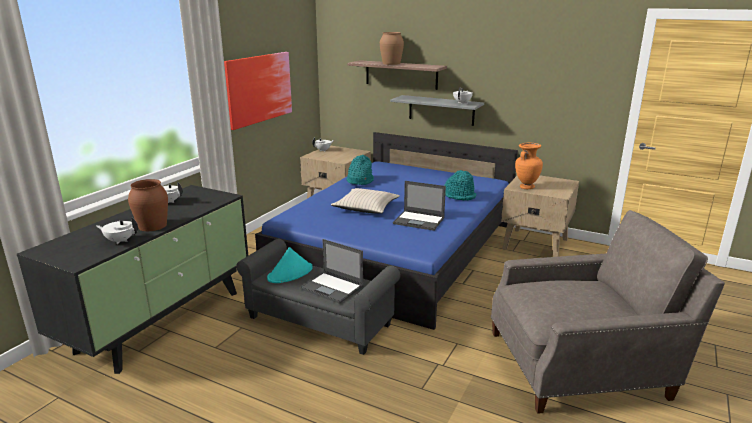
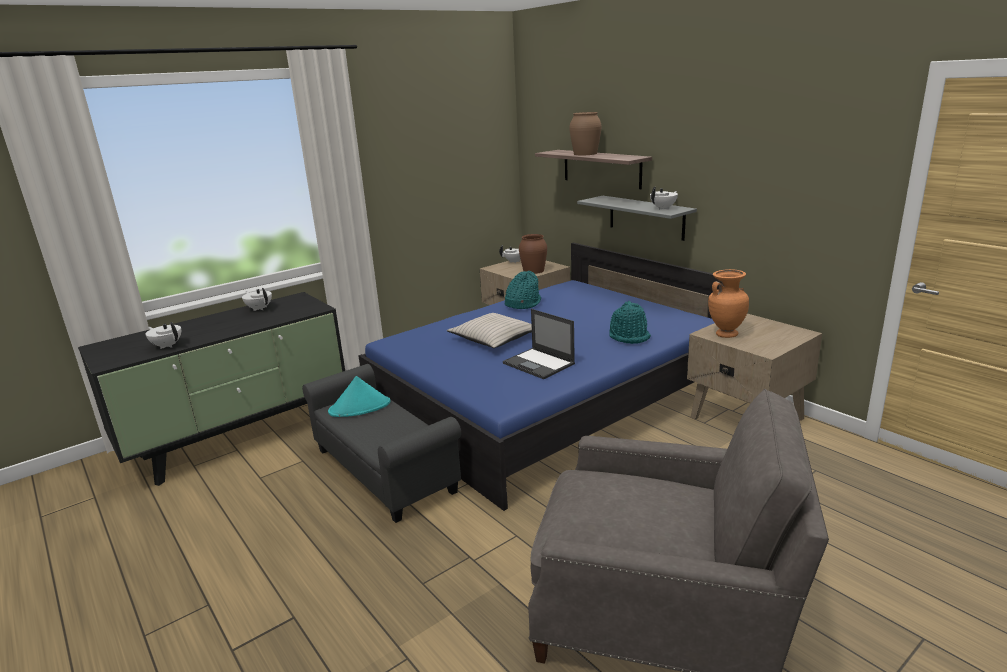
camera: 25 degrees right, 0 degrees up
brown vase [128,179,168,231] -> brown vase moved to [519,234,547,274]
picture [224,52,292,130] -> none
laptop [300,239,364,304] -> none

